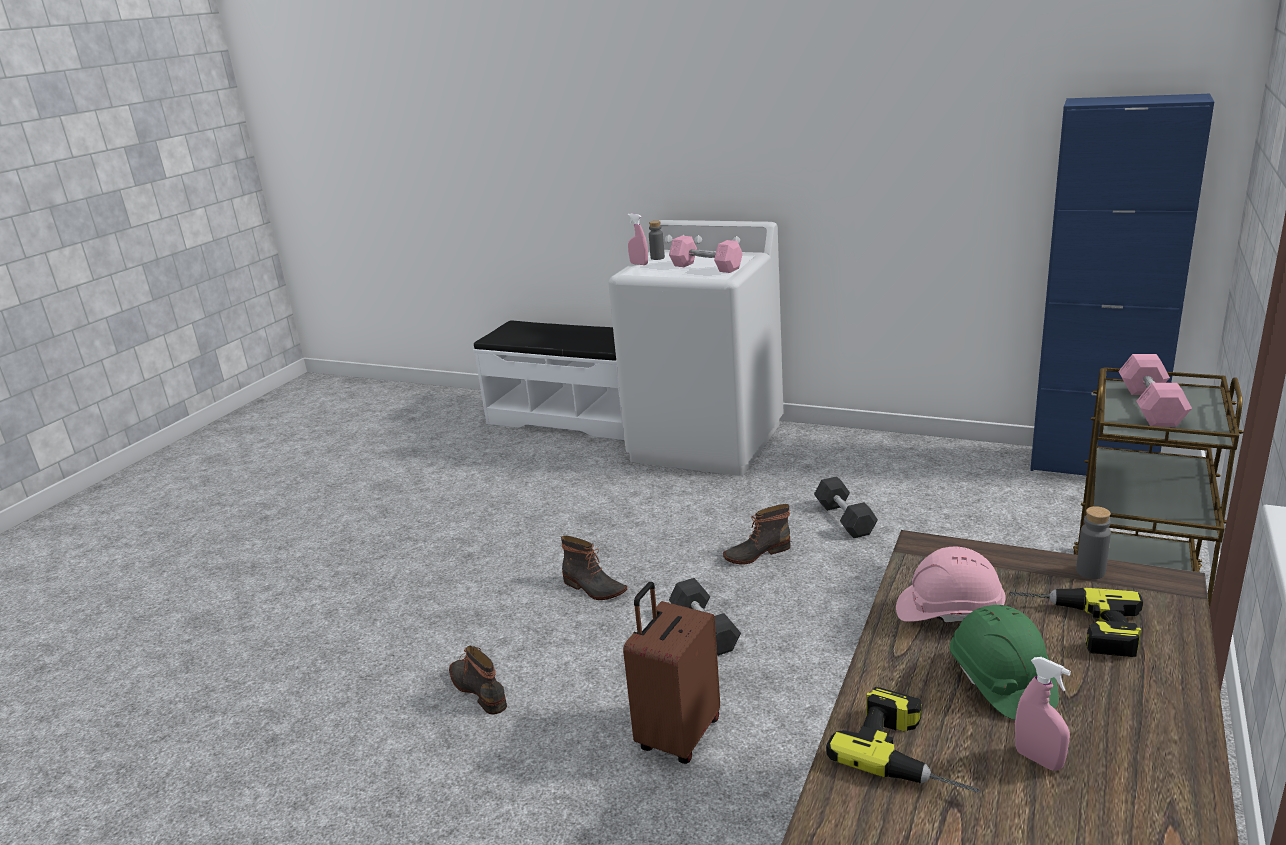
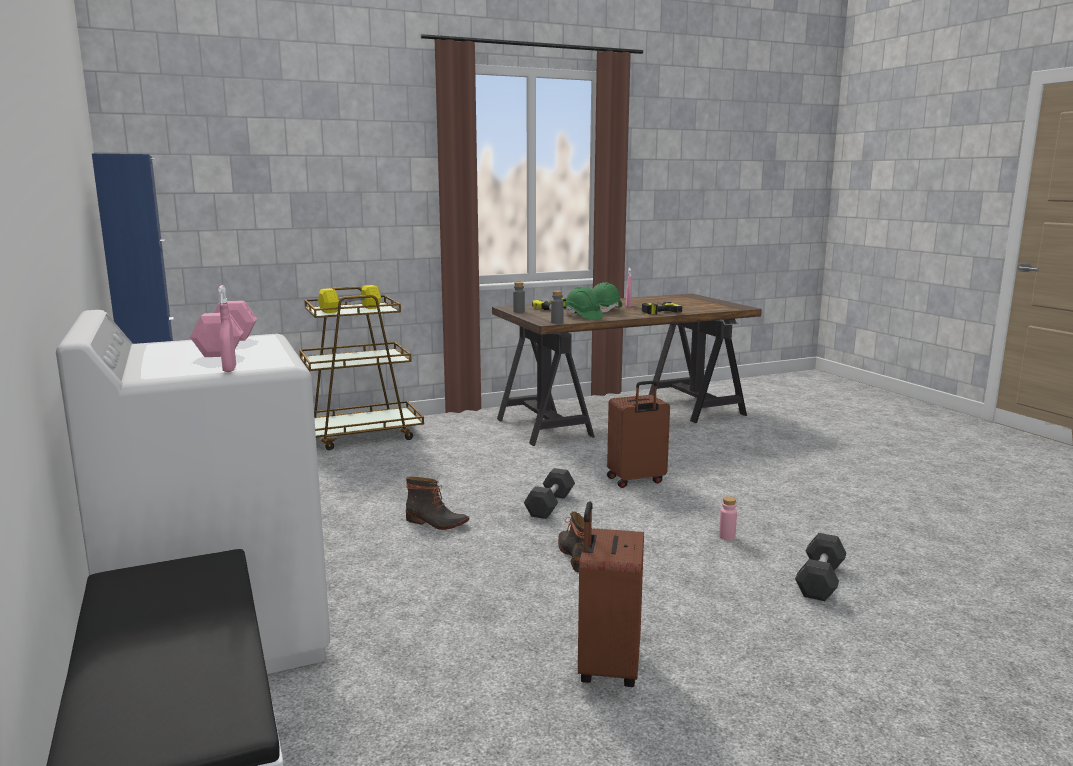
camera: 140 degrees left, 10 degrees down
boot [449,646,507,715] -> pink bottle [719,496,737,540]
grey bottle [649,221,665,260] -> grey bottle moved to [551,291,564,324]
grey dumbbell [814,476,878,538] -> grey dumbbell moved to [795,533,846,601]
pink hard hat [896,546,1006,623] -> green hard hat [564,287,603,320]
pink dumbbell [1118,354,1192,427] -> yellow dumbbell [318,285,381,313]
none -> brown suitcase [578,502,644,687]

